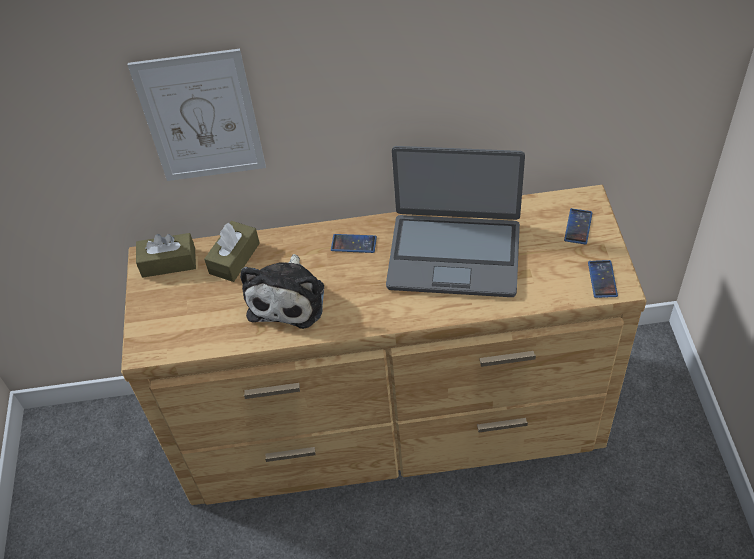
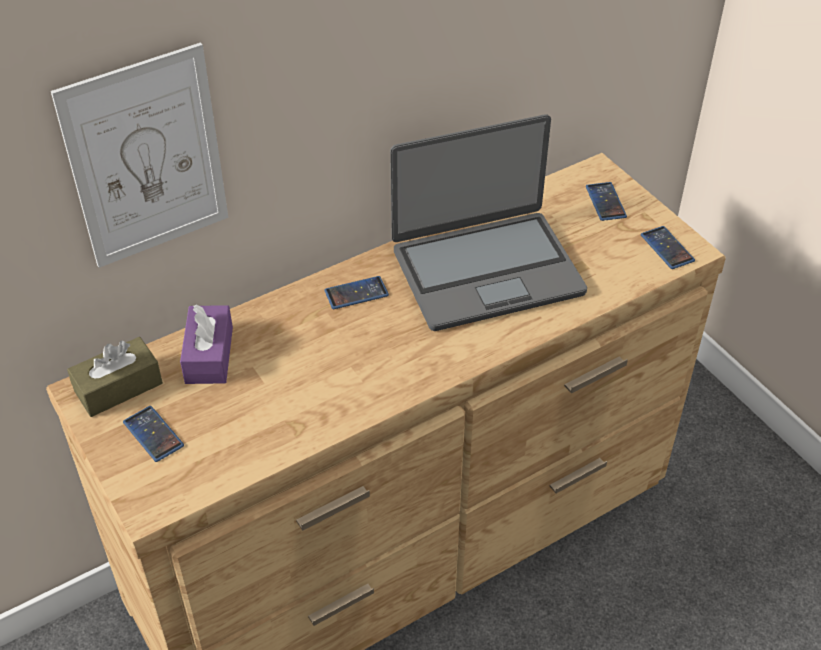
camera: 30 degrees left, 5 degrees down
brown tissue box [204,221,260,282] -> purple tissue box [180,305,233,384]
plush toy [240,254,324,329] -> none
none -> phone [123,406,184,462]

